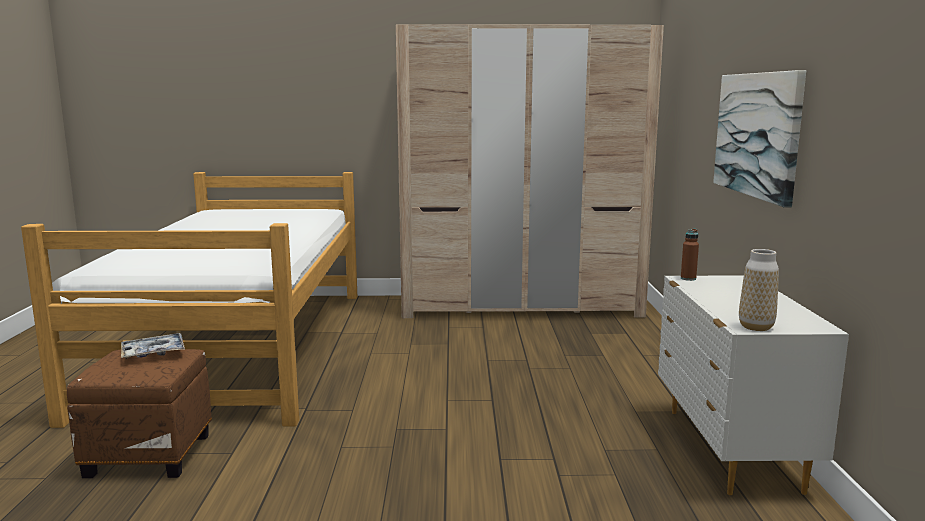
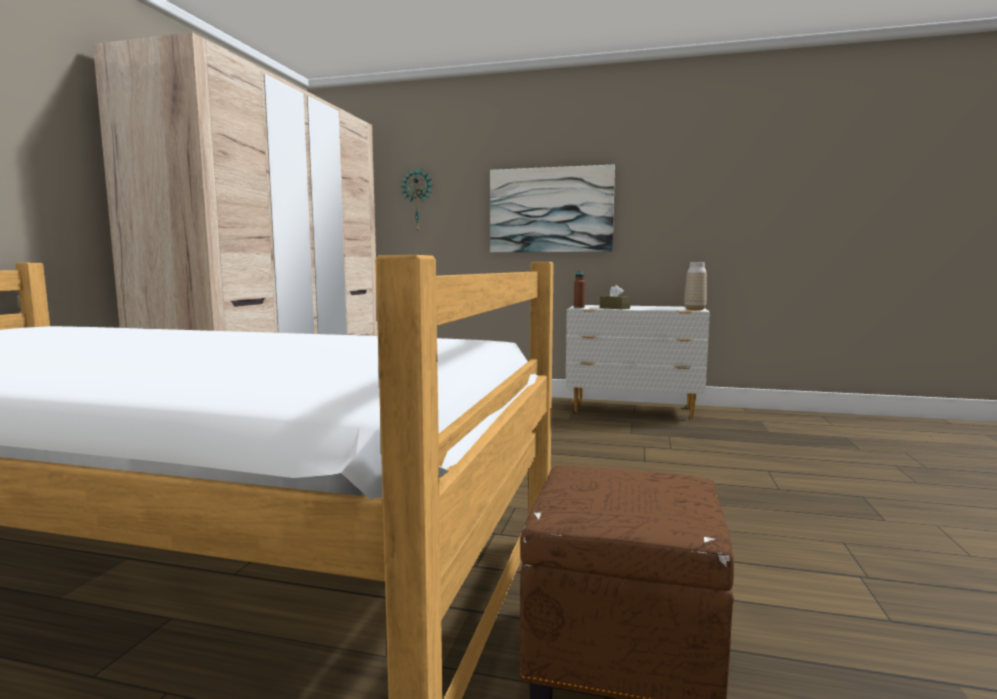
camera: 75 degrees left, 5 degrees down
tray [121,333,185,359] -> none
none -> wall clock [400,168,433,233]
none -> brown tissue box [600,285,631,309]

